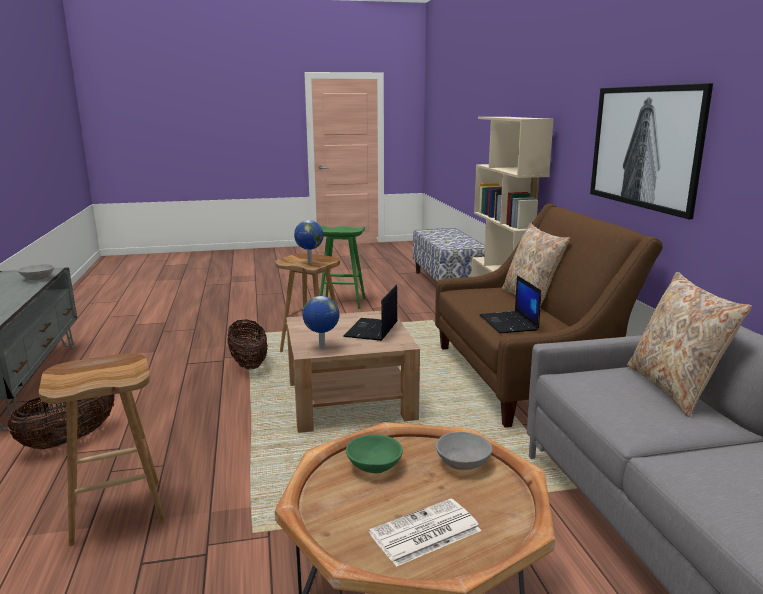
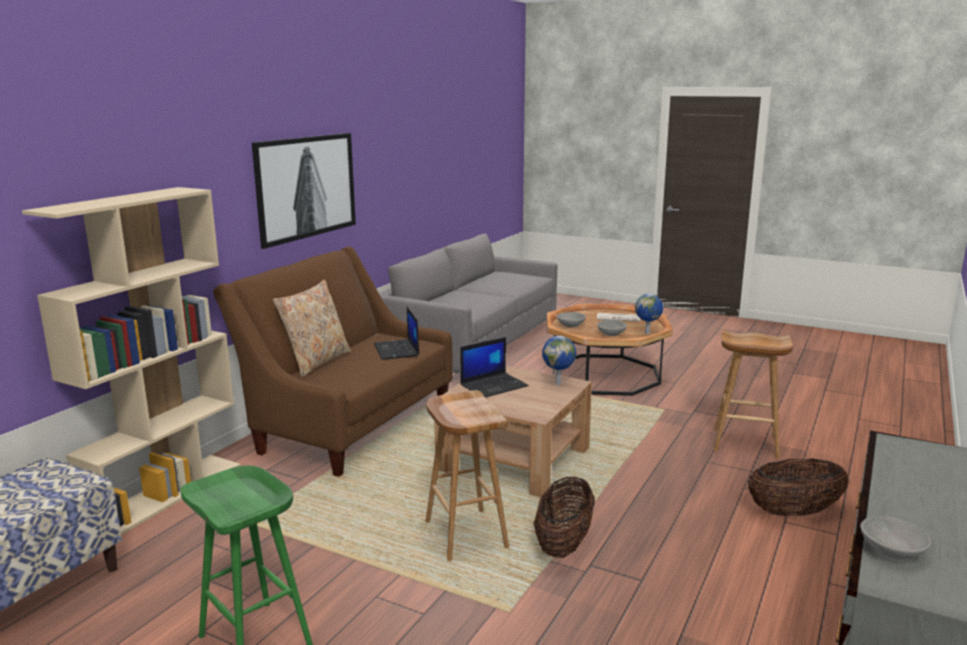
camera: 140 degrees left, 0 degrees up
globe [294,220,324,263] -> globe moved to [635,294,663,334]
green bowl [346,435,403,473] -> grey bowl [597,320,627,336]
laptop [480,275,541,333] -> laptop turned 135 degrees clockwise [374,307,419,360]
beige pillow [627,272,752,417] -> none

